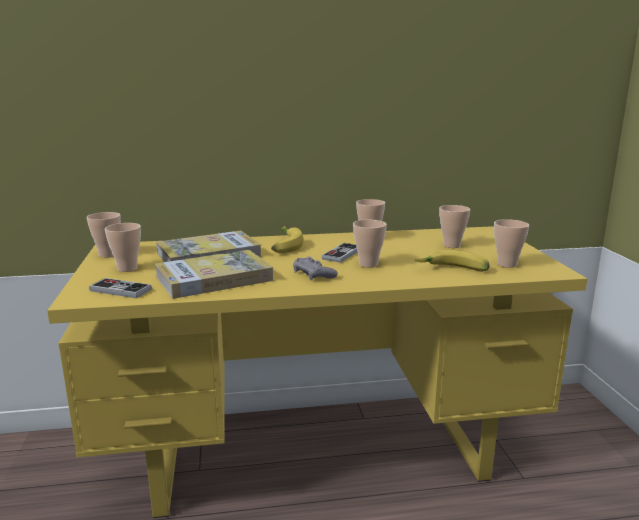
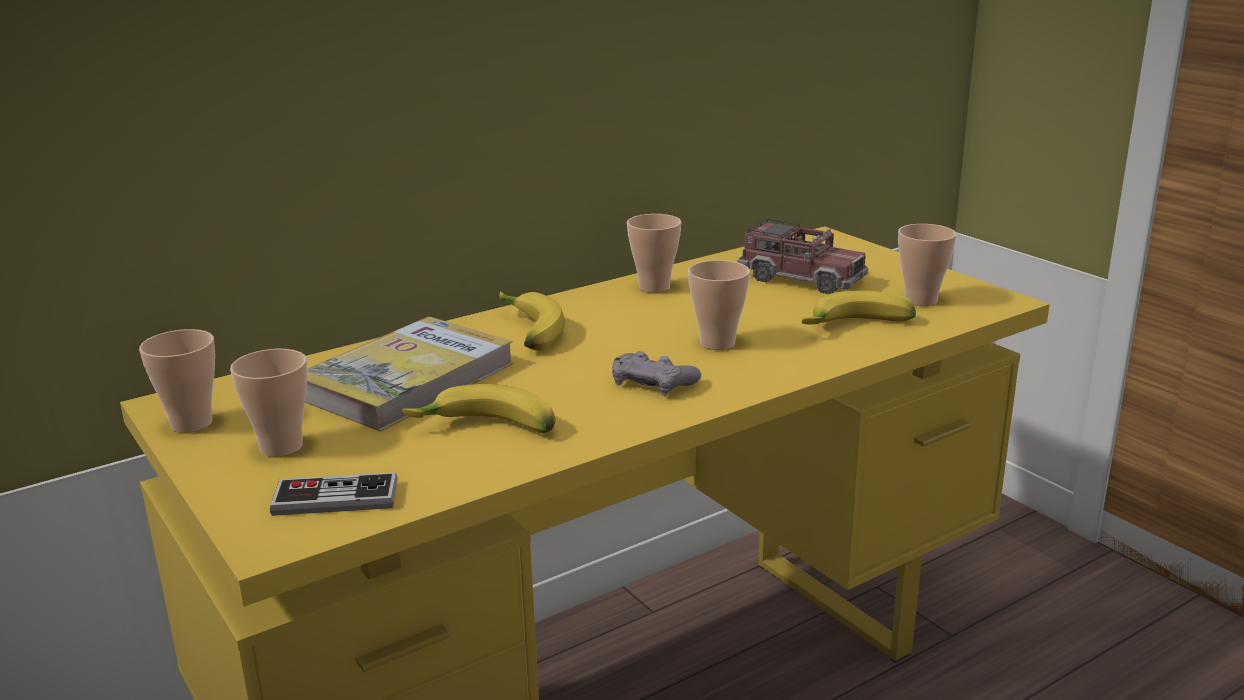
camera: 25 degrees left, 5 degrees up
book [154,250,273,299] -> banana [402,384,556,433]
game controller [322,243,358,263] -> none
cup [439,205,470,248] -> toy truck [737,219,868,294]

